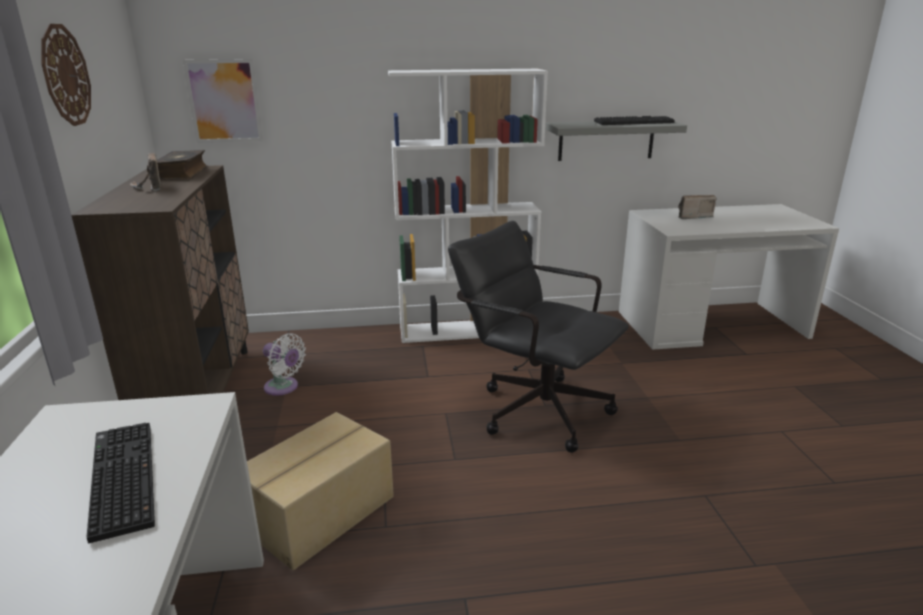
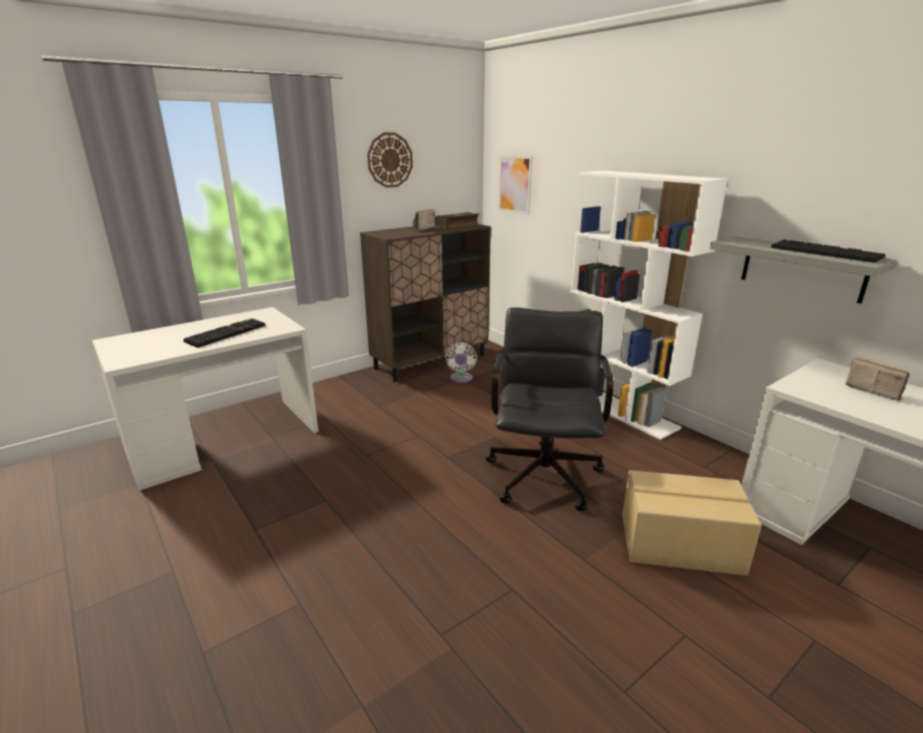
camera: 60 degrees right, 0 degrees up
cardboard box [247,412,394,570] -> cardboard box moved to [622,470,762,576]

